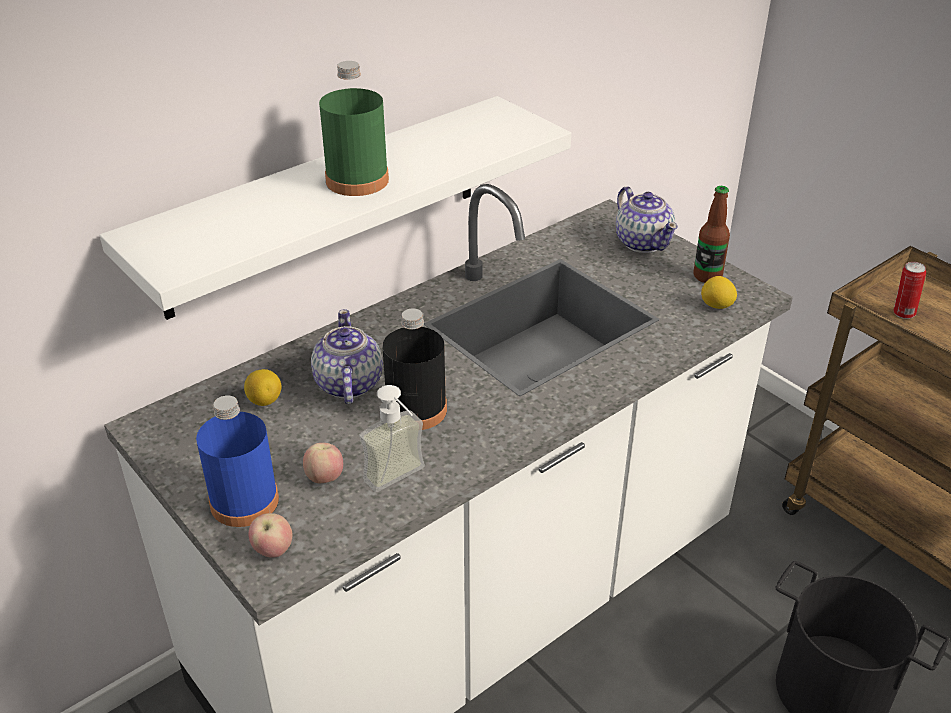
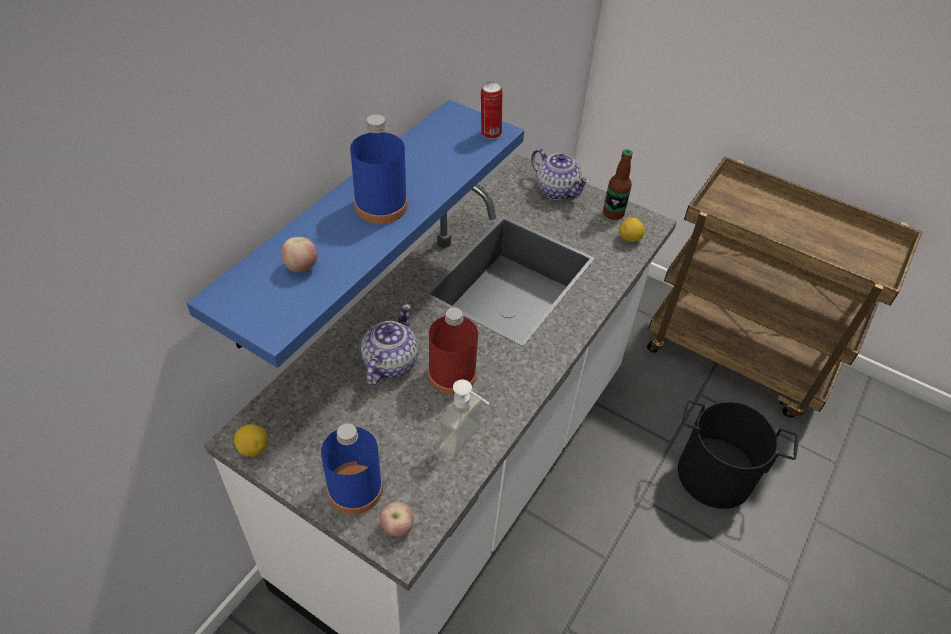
camera: 20 degrees left, 10 degrees up
white shelf [99,96,571,320] -> blue shelf [187,100,524,368]
lemon [244,369,281,406] -> lemon moved to [234,424,268,457]
apple [303,443,343,483] -> apple moved to [281,237,318,272]
teapot [311,309,383,404] -> teapot turned 45 degrees clockwise [361,304,418,386]
green bottle [319,61,389,196] -> blue bottle [350,115,408,224]
black bottle [382,309,447,430] -> red bottle [428,307,478,395]
can [893,262,926,319] -> can moved to [481,82,502,139]

